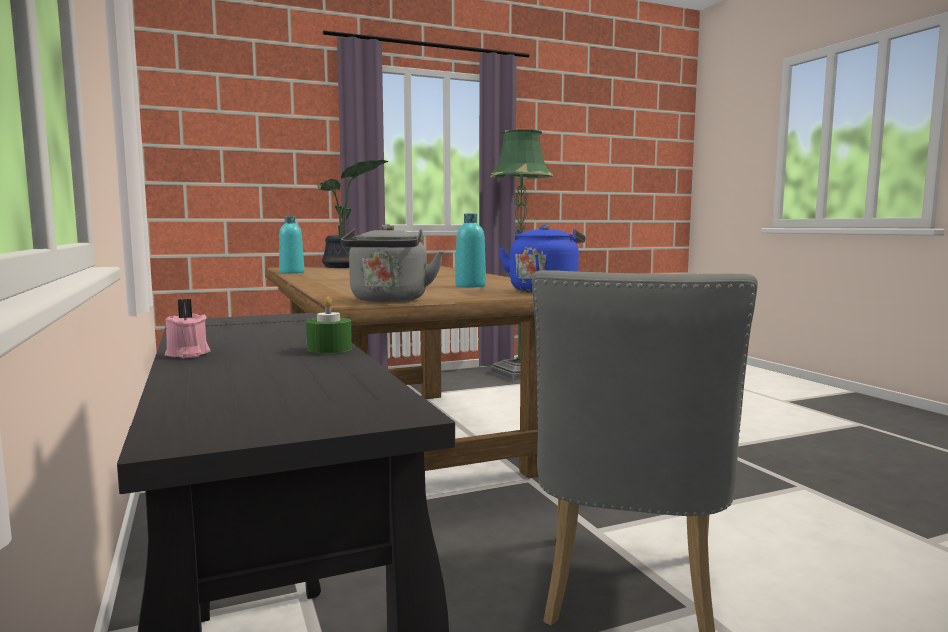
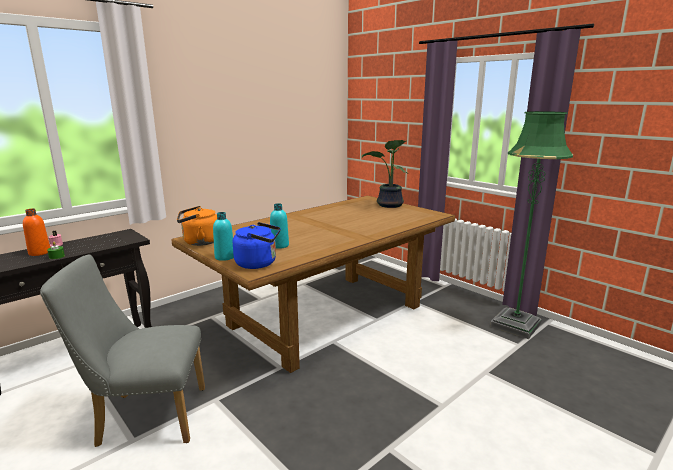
camera: 70 degrees right, 10 degrees up
turquoise bottle [279,216,304,274] -> turquoise bottle moved to [213,212,234,261]
grey kettle [341,224,444,302] -> orange kettle [177,206,217,246]
none -> orange bottle [23,209,51,256]

